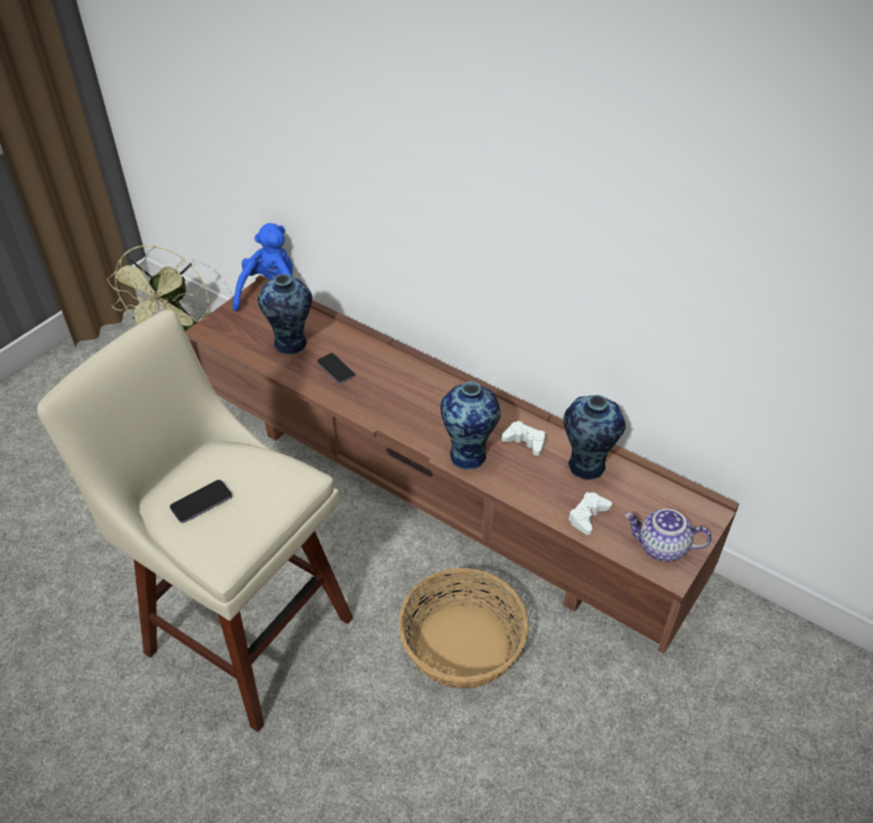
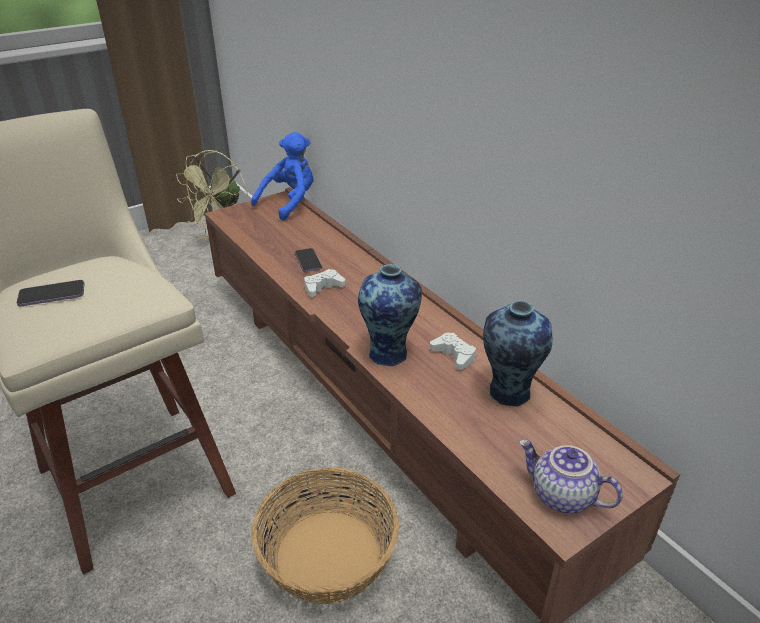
camera: 20 degrees right, 10 degrees down
vase [258,274,312,354] -> none
white game controller [568,492,612,535] -> white game controller moved to [304,269,345,297]

